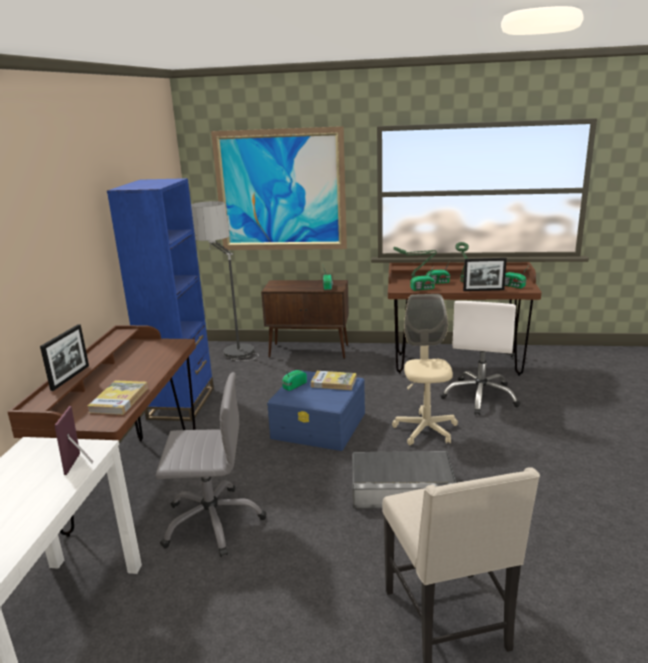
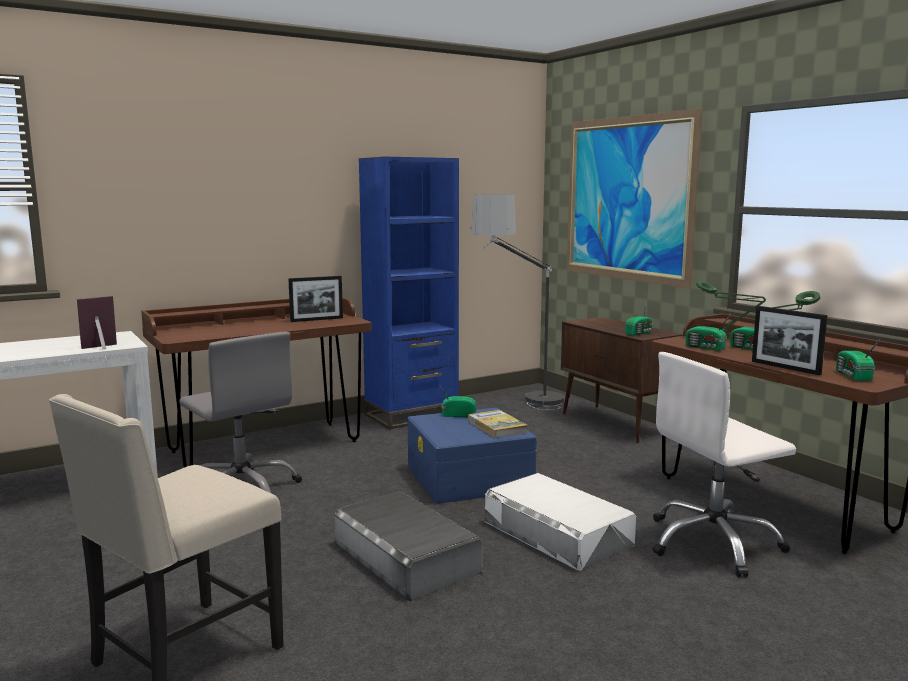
camera: 50 degrees right, 10 degrees down
picture frame [40,324,89,391] -> picture frame moved to [288,276,343,322]
book [88,380,148,415] -> none
beige office chair [392,294,458,445] -> white storage box [485,473,636,571]

